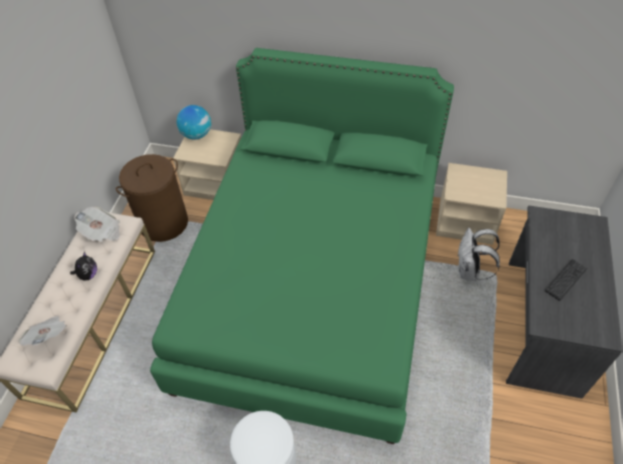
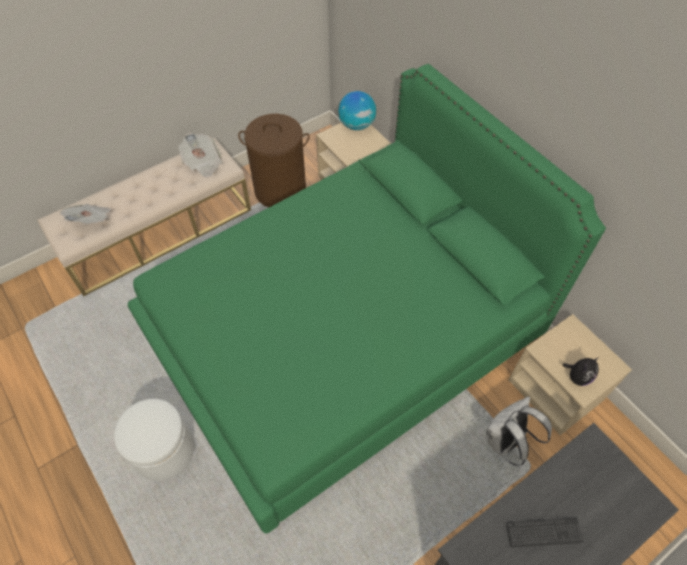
camera: 40 degrees right, 5 degrees up
plush toy [70,252,97,280] -> plush toy moved to [562,357,599,386]

